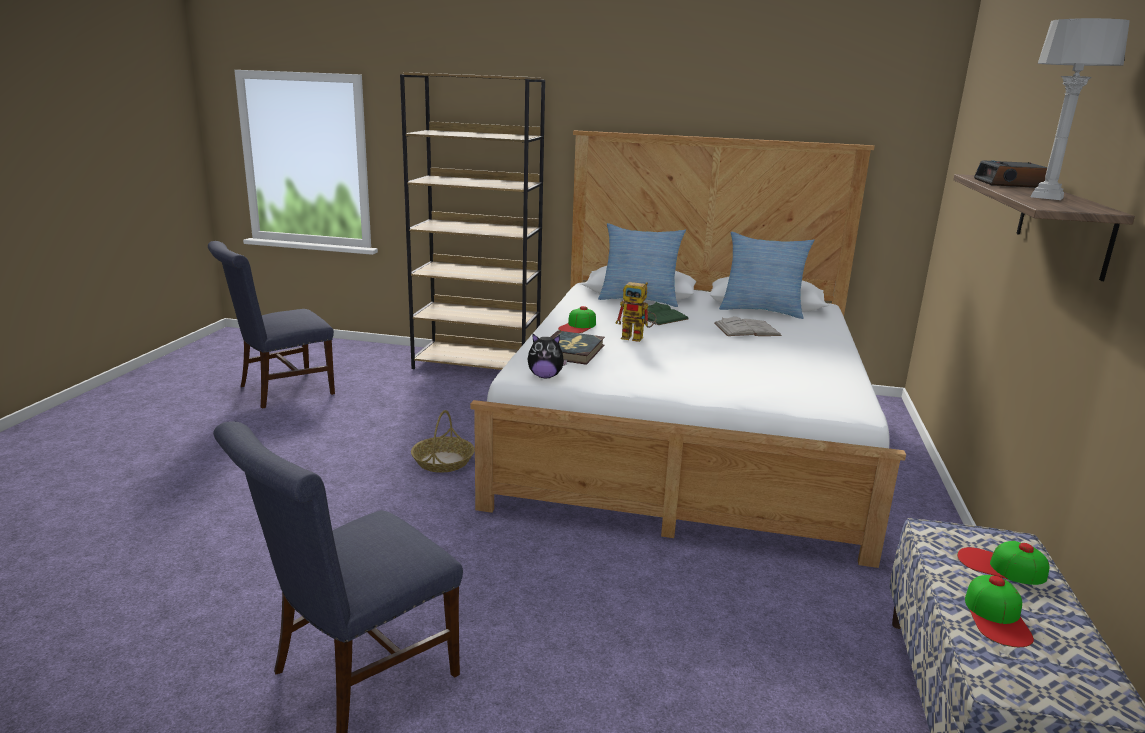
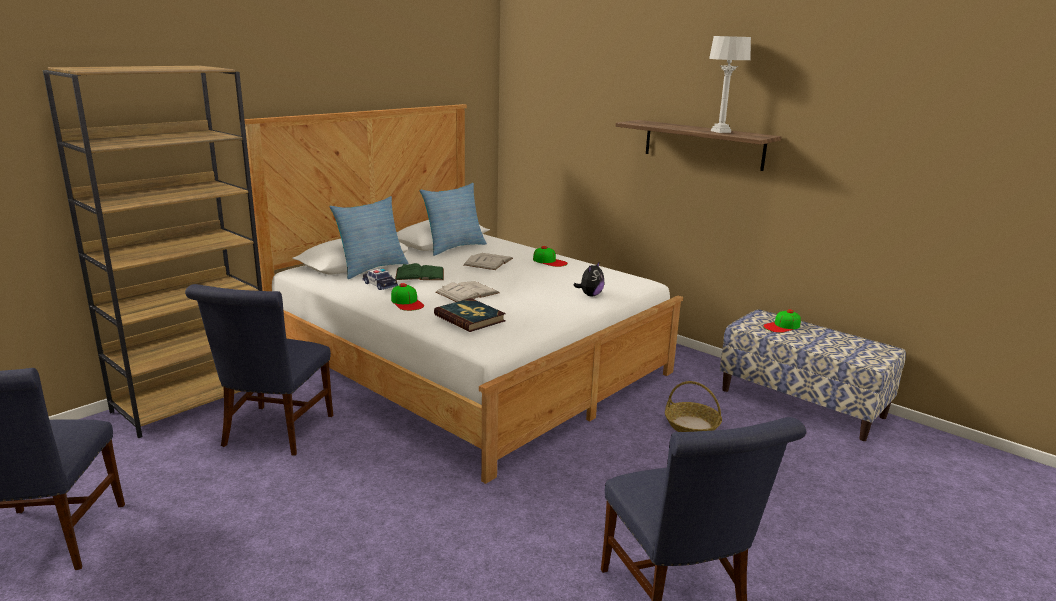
camera: 60 degrees left, 0 degrees up
basket [411,410,475,473] -> basket moved to [665,381,722,432]
plush toy [527,334,568,378] -> plush toy moved to [573,261,604,296]
toy robot [615,282,657,342] -> white book [436,281,499,302]
cap [965,575,1034,647] -> cap moved to [533,246,568,267]
alarm clock [974,160,1048,188] -> none
none -> blue chair [185,284,333,455]
none -> toy car [362,268,398,290]

